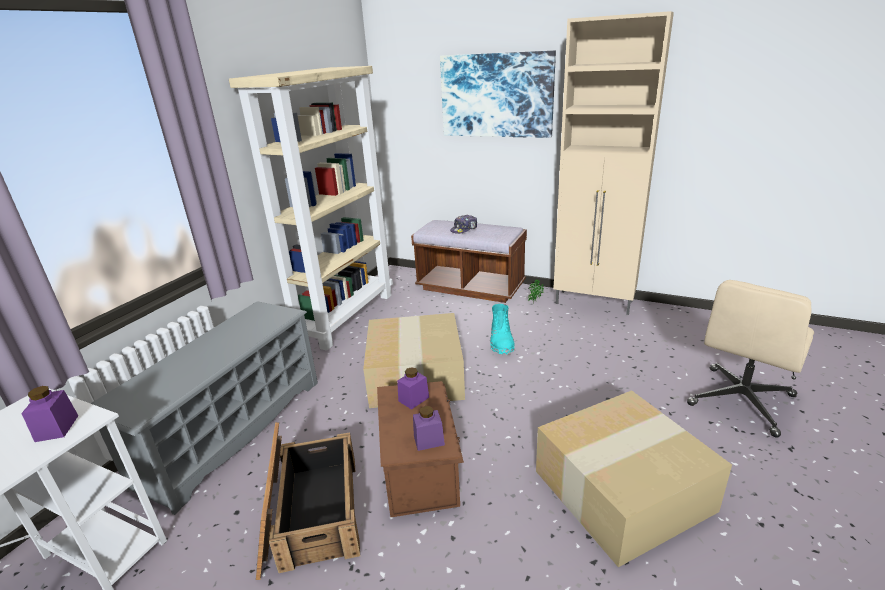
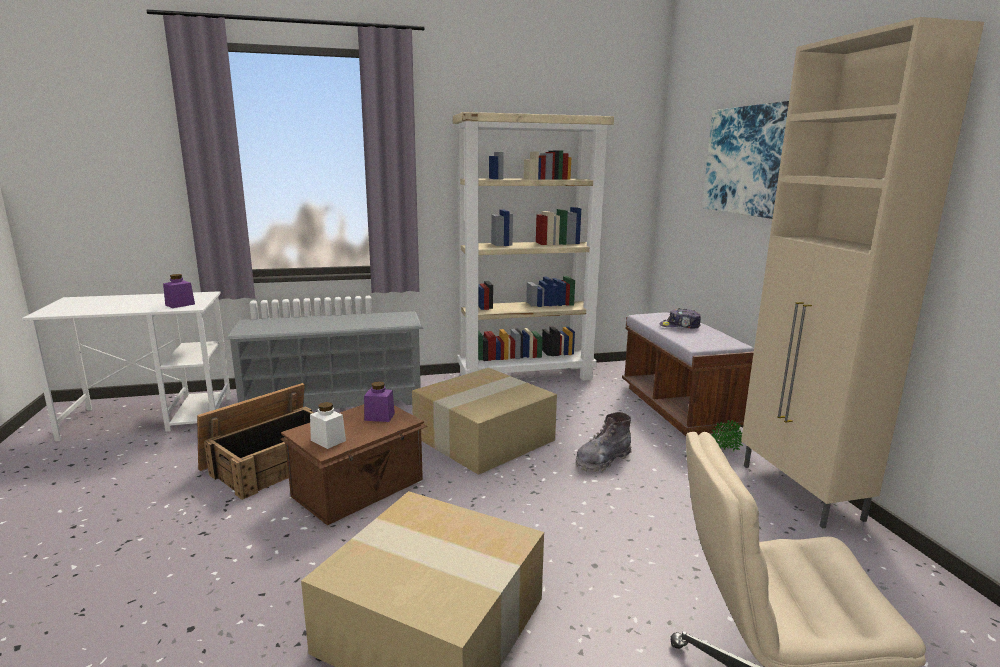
camera: 50 degrees right, 10 degrees down
purple jar [413,406,445,451] -> white jar [310,402,346,449]
turquoise boot [490,304,515,355] -> grey boot [576,412,632,472]

